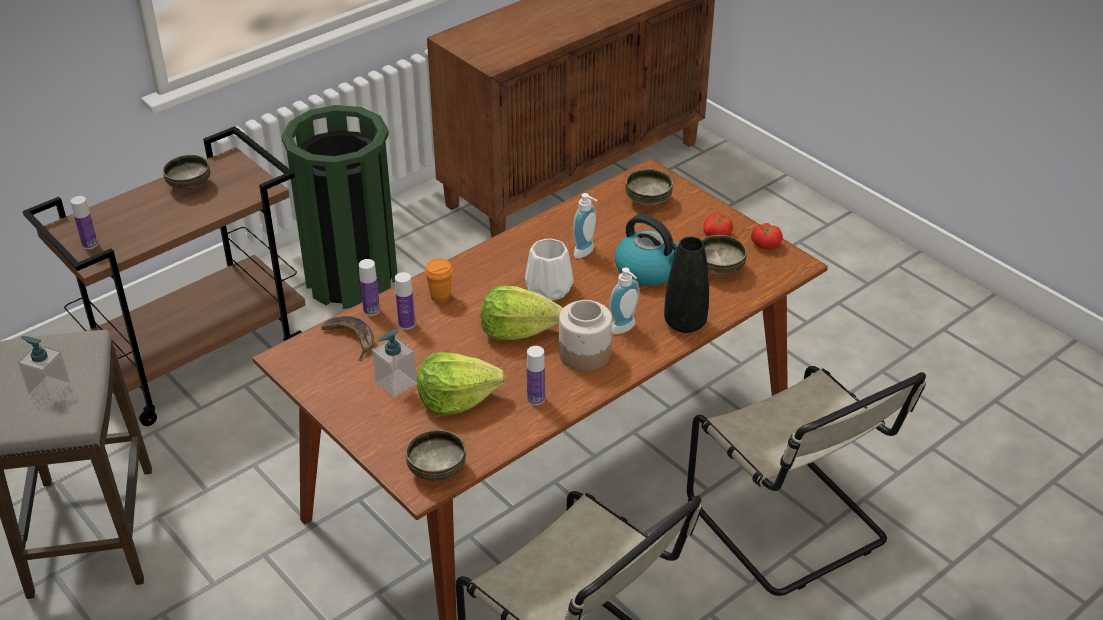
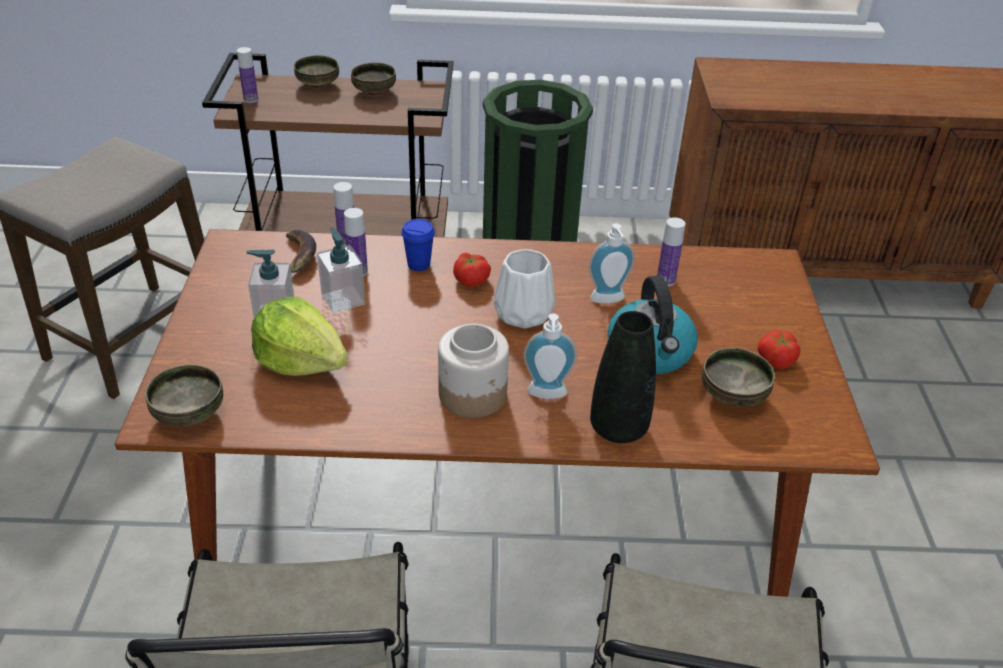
camera: 40 degrees right, 0 degrees up
soap dispenser [18,336,70,401] -> soap dispenser moved to [317,227,365,313]
orange cup [425,259,453,303] -> blue cup [401,219,435,271]
lettuce [481,286,563,340] -> none
bottle [527,346,545,405] -> bottle moved to [657,217,686,286]
bowl [625,168,673,205] -> bowl moved to [294,55,339,88]
tomato [751,223,783,250] -> tomato moved to [453,252,491,287]

